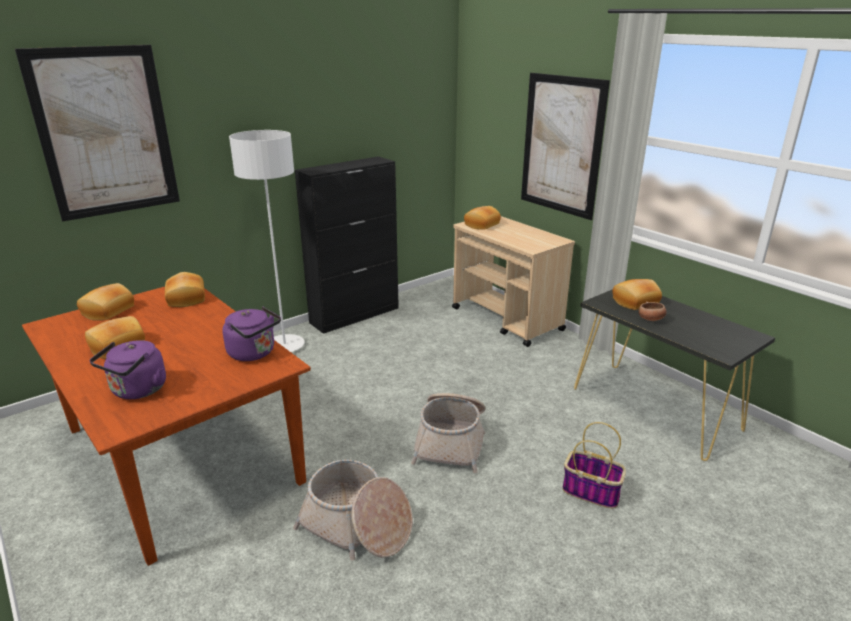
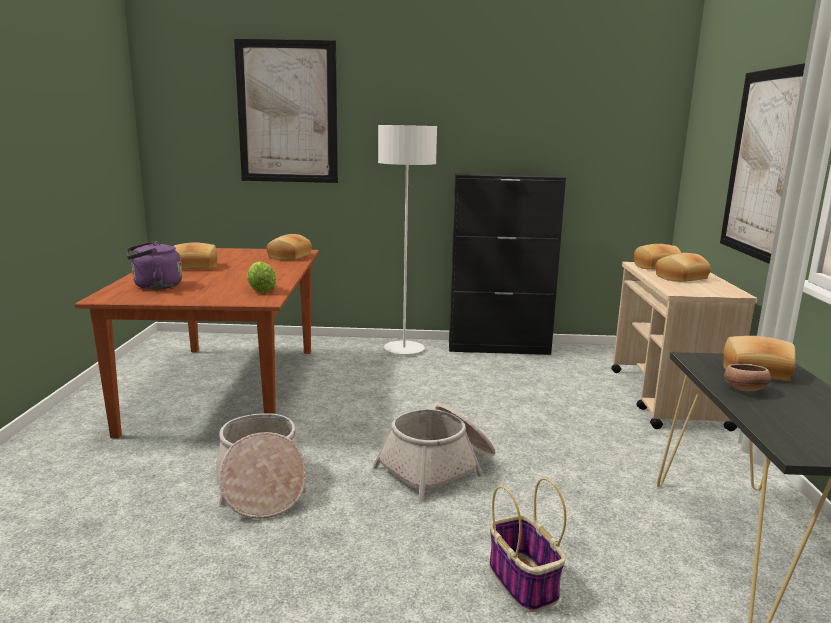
camera: 40 degrees right, 10 degrees down
bread [77,283,134,321] -> bread moved to [655,253,711,282]
purple kettle [222,307,281,361] -> lettuce [247,261,276,293]

